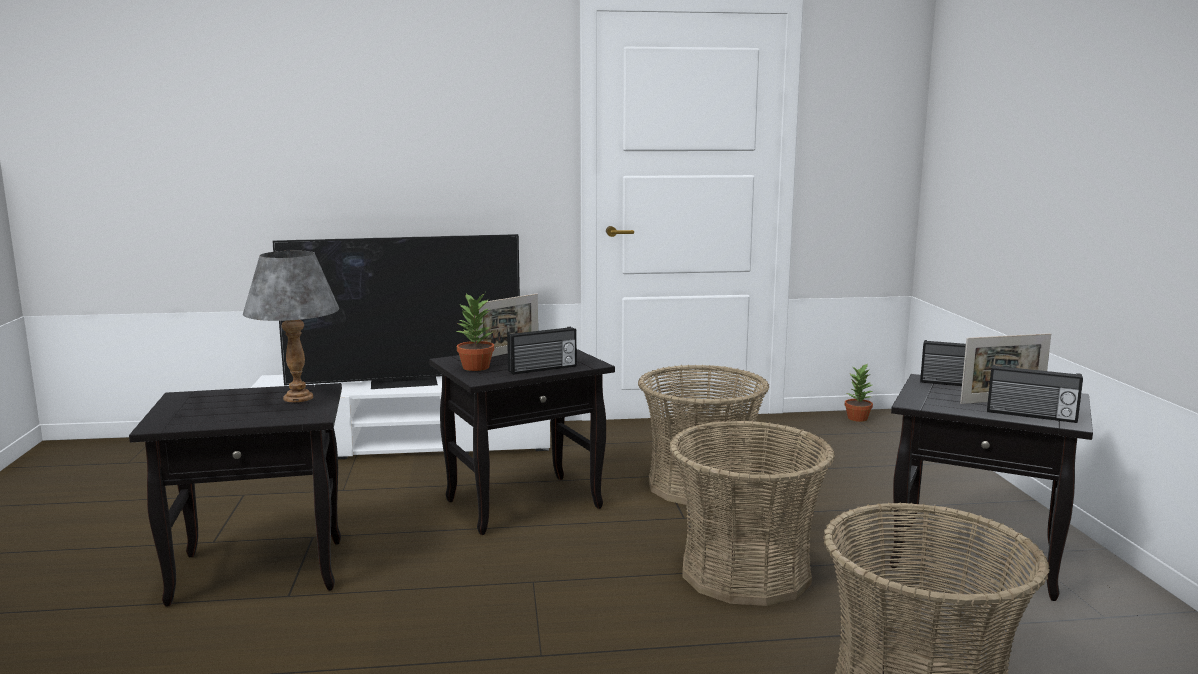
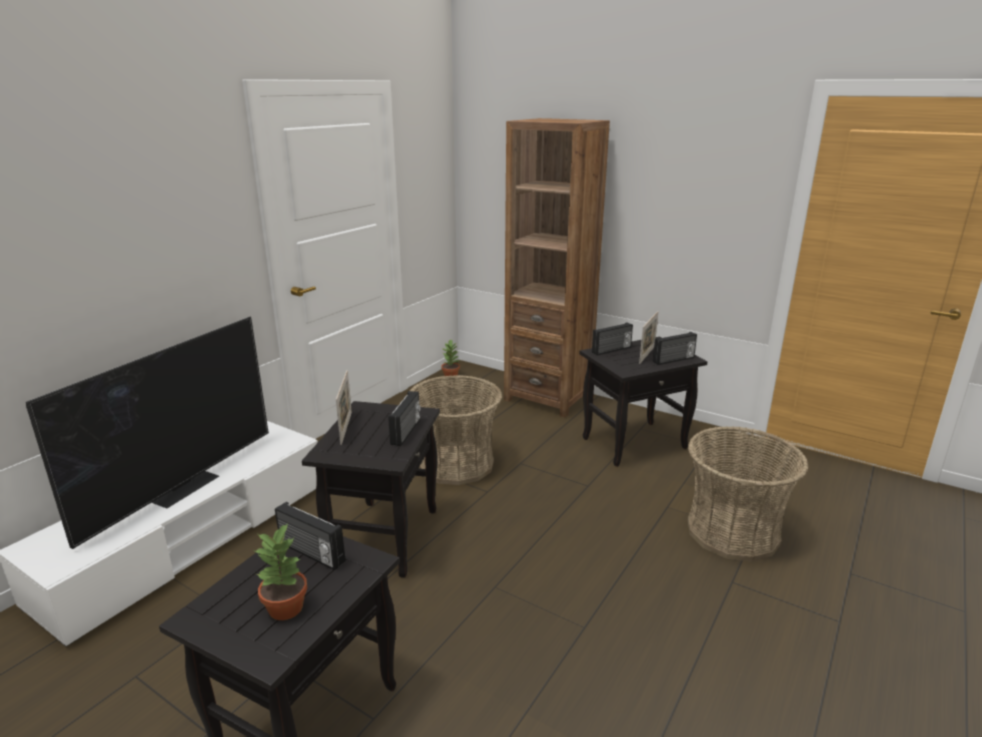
camera: 50 degrees left, 10 degrees up
grey table lamp [243,251,339,402] -> radio [275,502,345,570]
potted plant [456,293,494,371] -> potted plant moved to [255,523,307,620]
basket [669,420,835,606] -> none
none -> brown bookcase [504,118,610,418]

